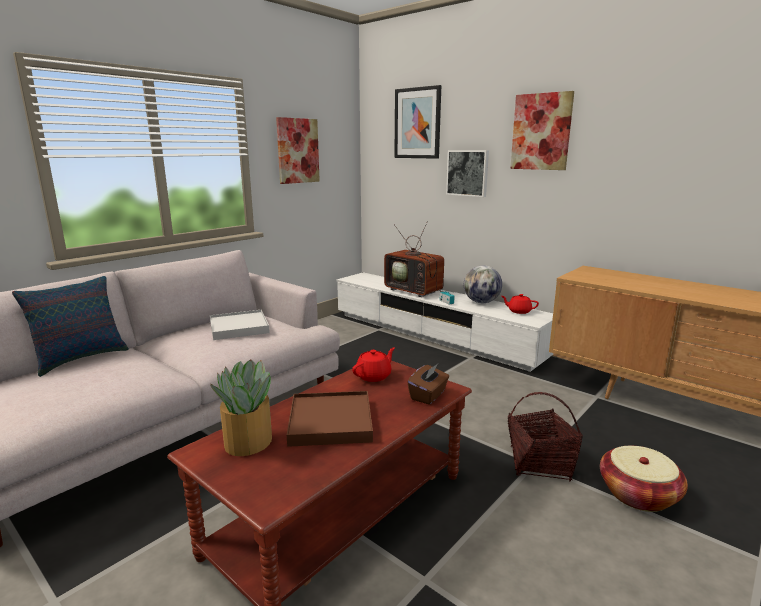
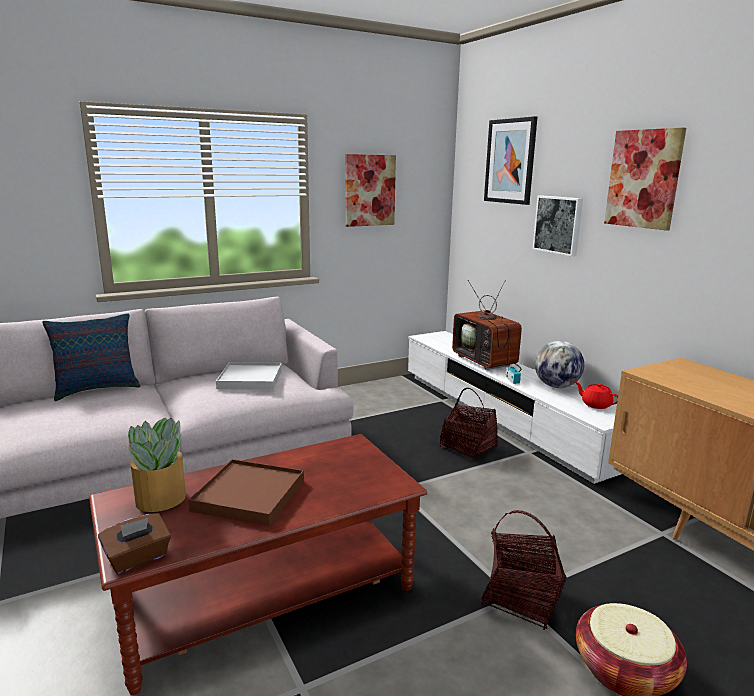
camera: 20 degrees right, 0 degrees up
red teapot [352,347,395,382] -> none
brown tissue box [408,364,449,405] -> brown tissue box moved to [98,513,171,574]
none -> basket [440,388,498,461]

